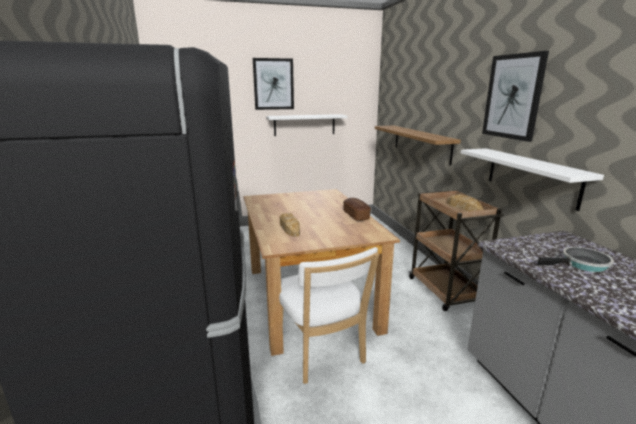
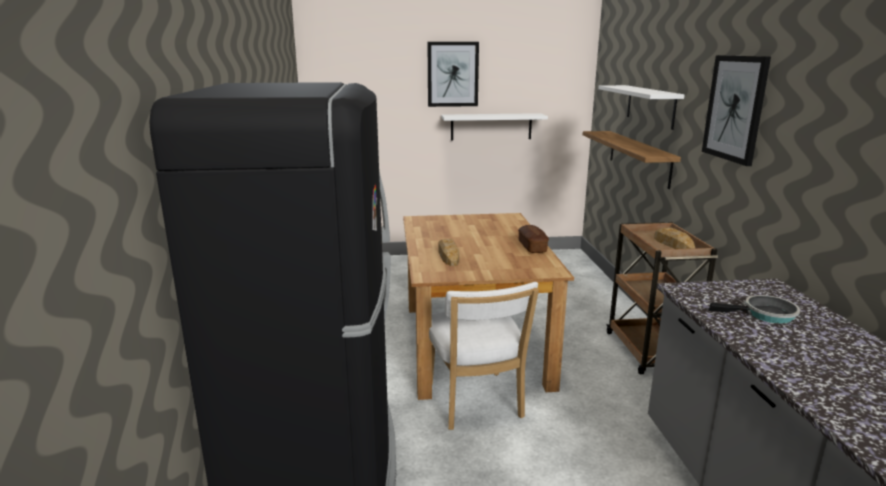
camera: 10 degrees right, 0 degrees up
white shelf [461,148,604,211] -> white shelf moved to [598,85,684,130]

